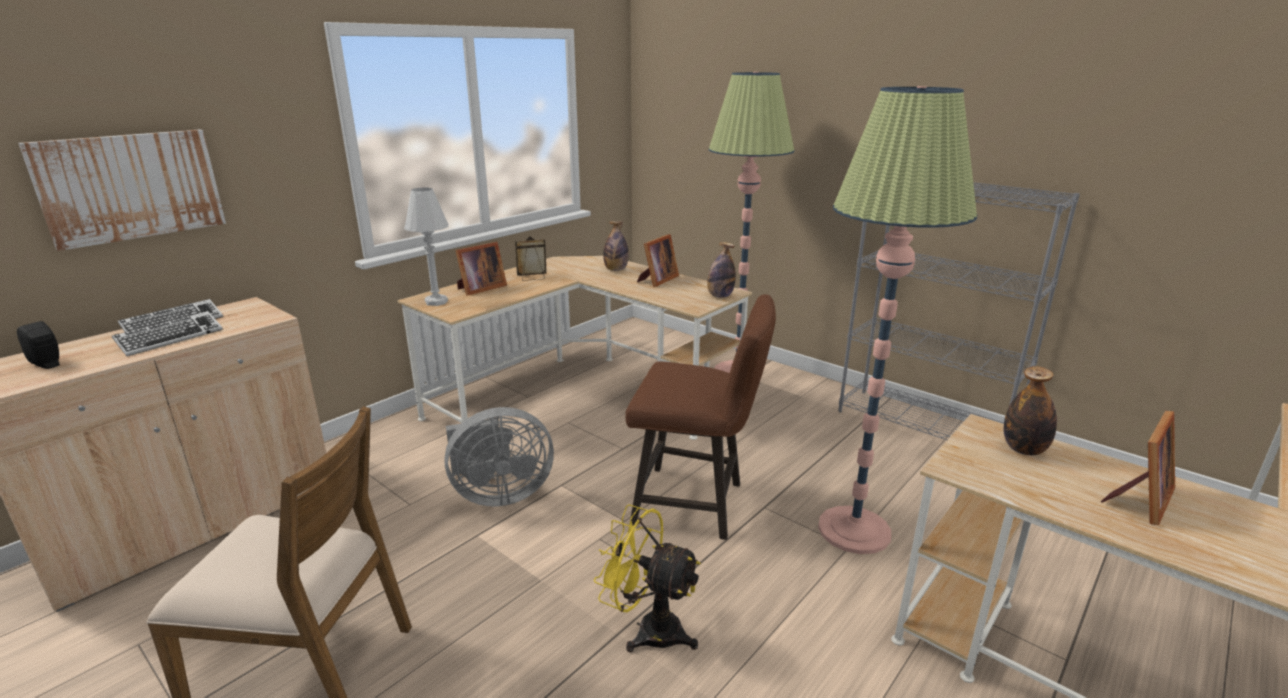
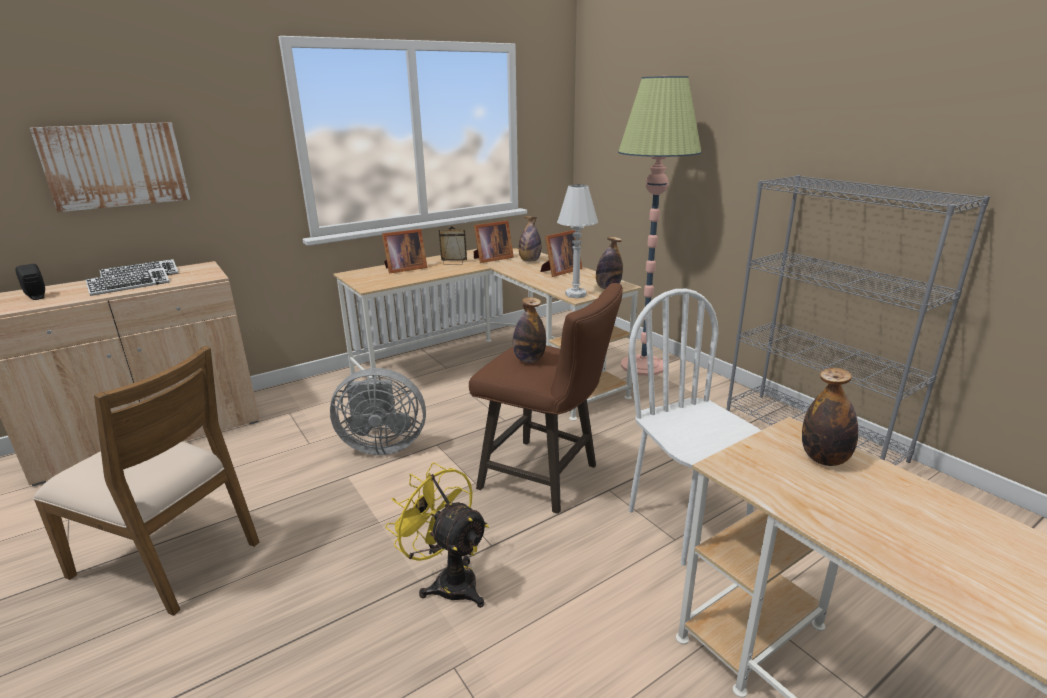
camera: 15 degrees right, 0 degrees up
white table lamp [404,187,449,306] -> white table lamp moved to [557,184,598,299]
floor lamp [818,86,977,554] -> white chair [629,289,761,566]
picture frame [1101,411,1175,525] -> picture frame moved to [474,220,514,263]
none -> bottle [513,297,546,363]

